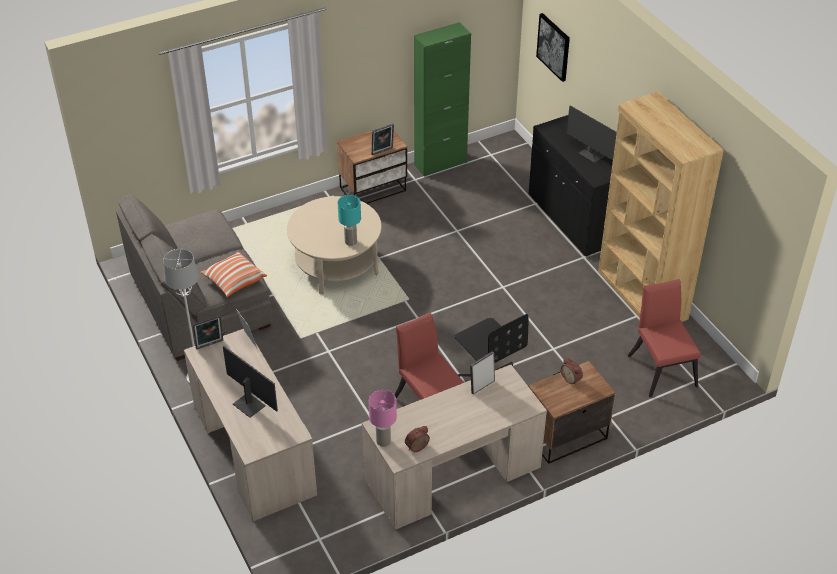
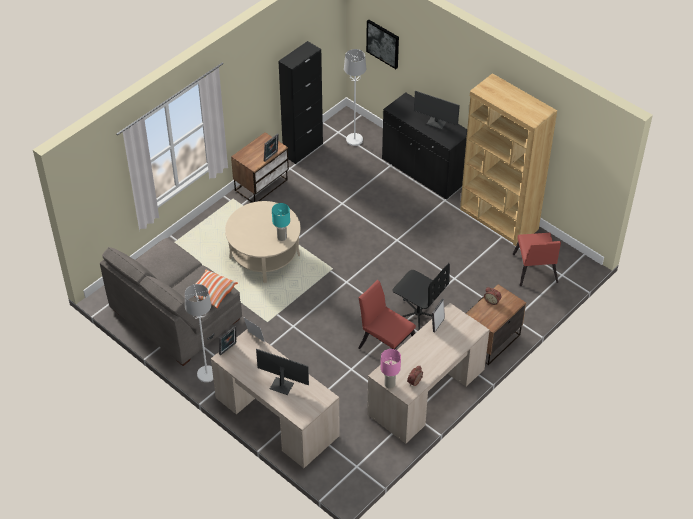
camera: 20 degrees left, 5 degrees up
green cabinet [414,22,471,177] -> black cabinet [278,41,323,164]
red chair [628,279,701,397] -> red chair turned 150 degrees counterclockwise [513,233,561,286]
none -> white floor lamp [344,49,366,146]

